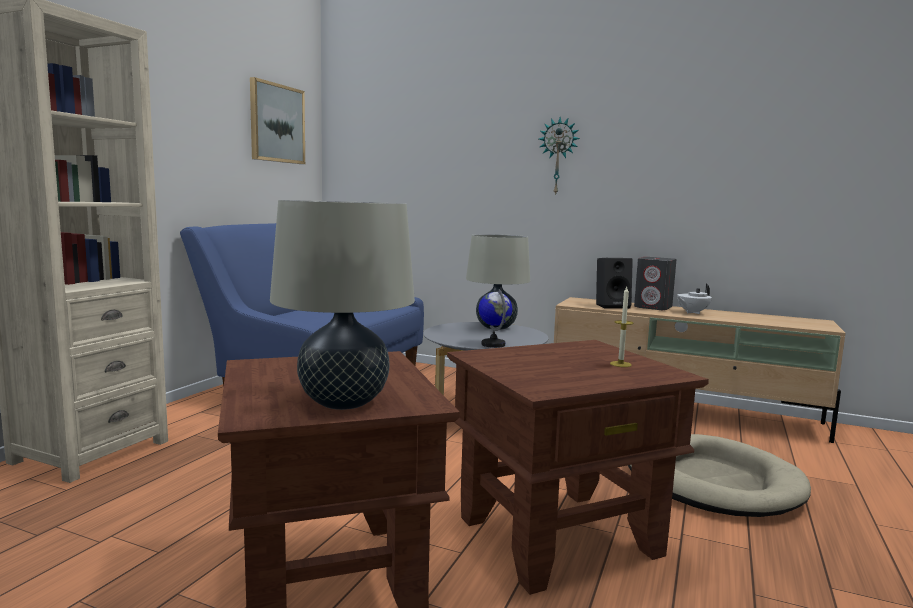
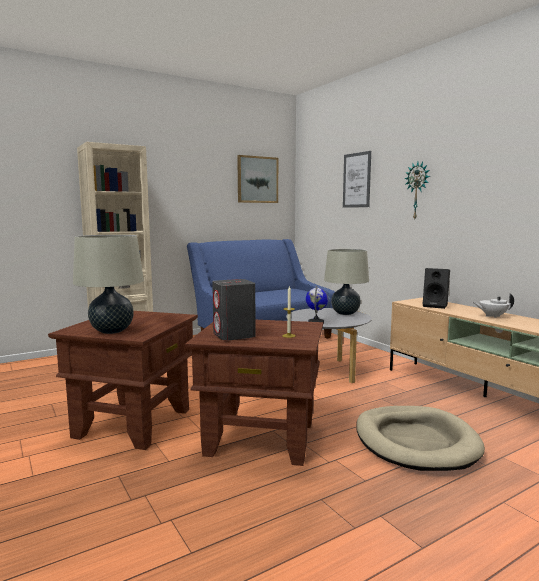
camera: 35 degrees right, 0 degrees up
grey speaker [634,257,677,310] -> grey speaker moved to [212,279,256,341]
none -> picture [343,151,371,208]

